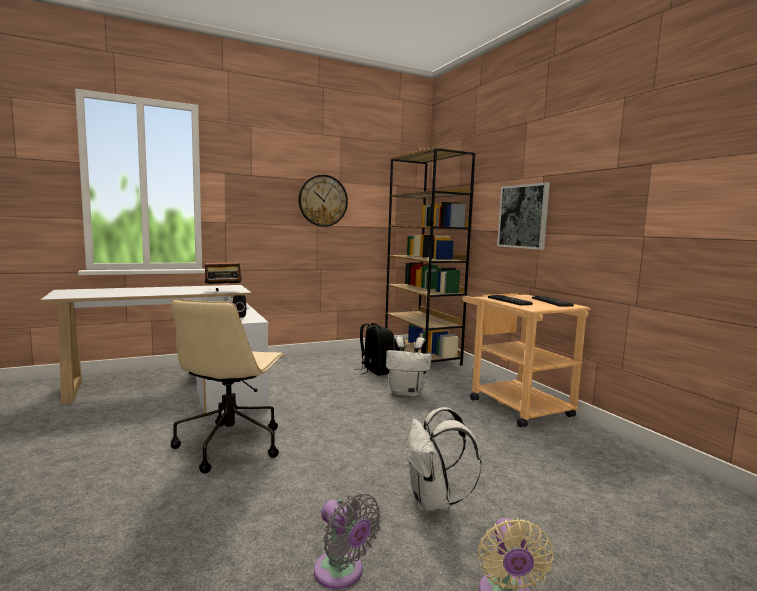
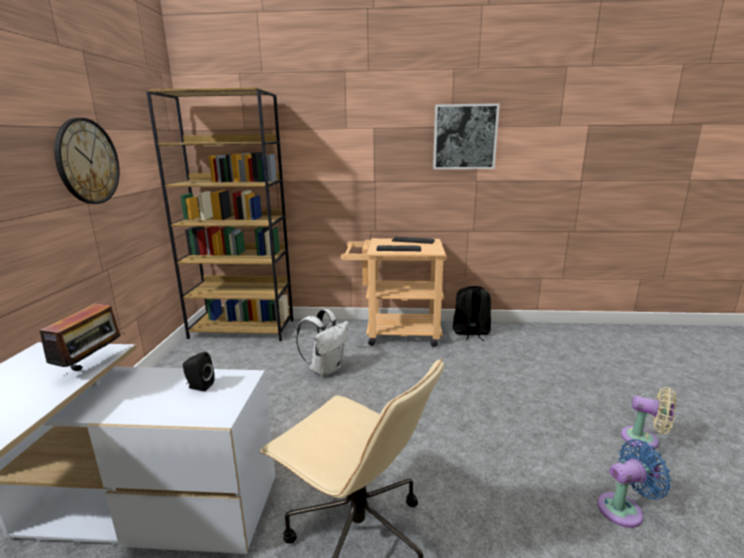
camera: 60 degrees left, 10 degrees up
grey fan [314,493,382,589] -> blue fan [597,439,672,528]
black backpack [354,323,394,376] -> black backpack moved to [453,286,491,341]
white backpack [406,407,481,512] -> none
picture [497,182,550,250] -> picture moved to [433,103,500,169]

